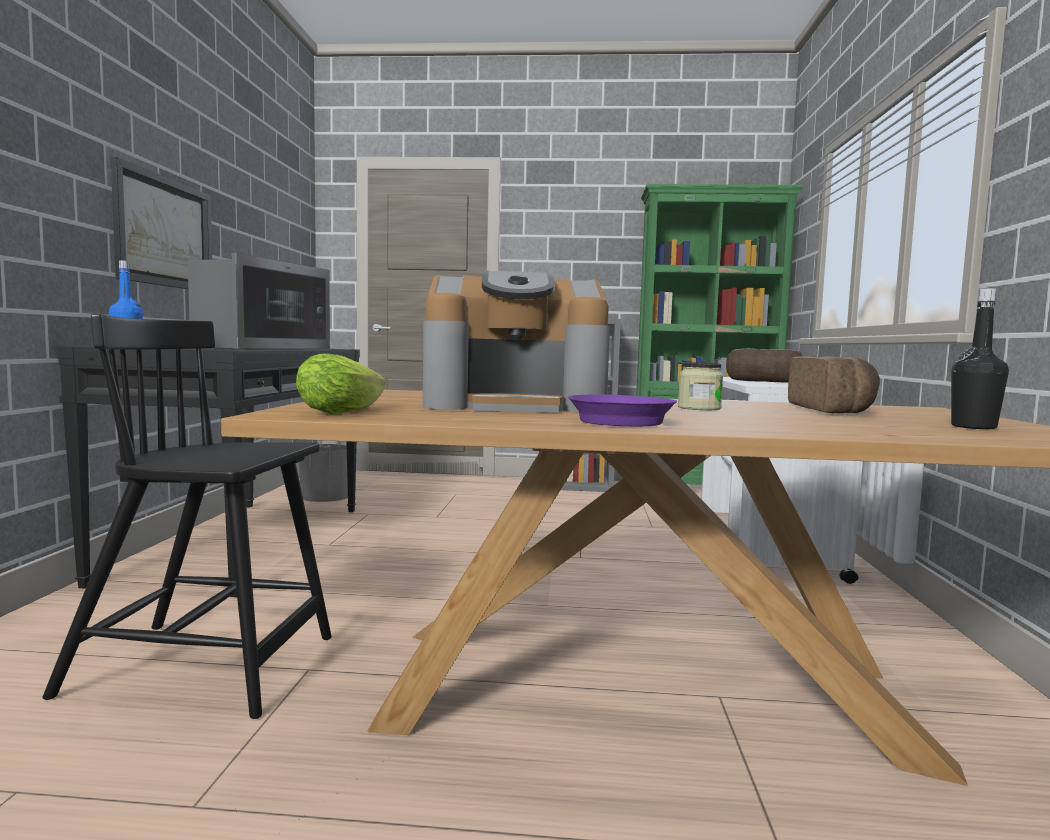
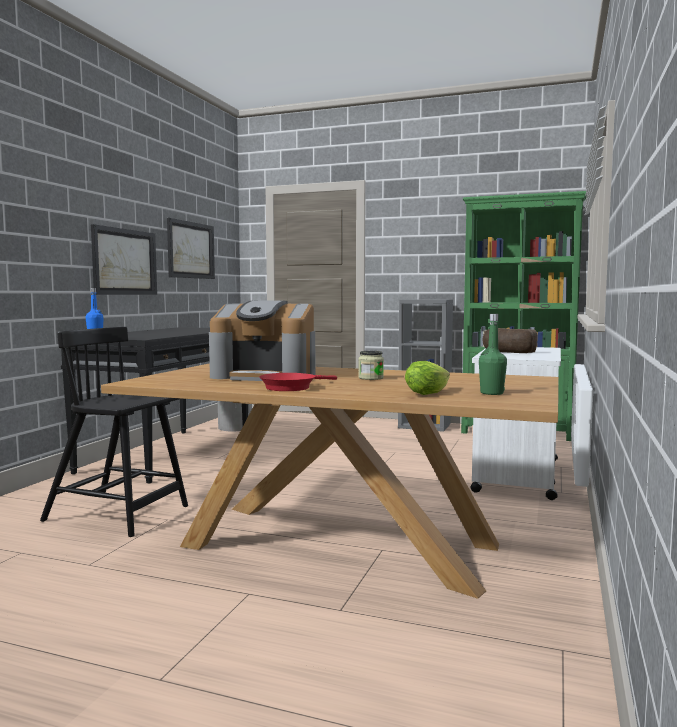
camera: 15 degrees right, 0 degrees up
microwave [188,253,330,349] -> none
lettuce [296,353,386,414] -> lettuce moved to [405,361,450,395]
purple frying pan [568,394,677,426] -> red frying pan [259,373,337,391]
bread [788,356,880,414] -> none
black bottle [951,288,1009,429] -> green bottle [479,314,507,395]
none -> picture [167,218,215,279]

